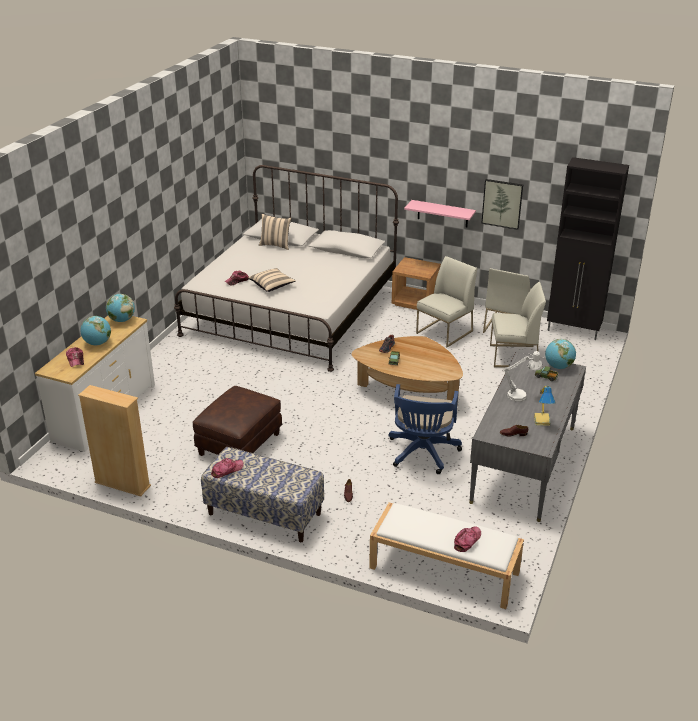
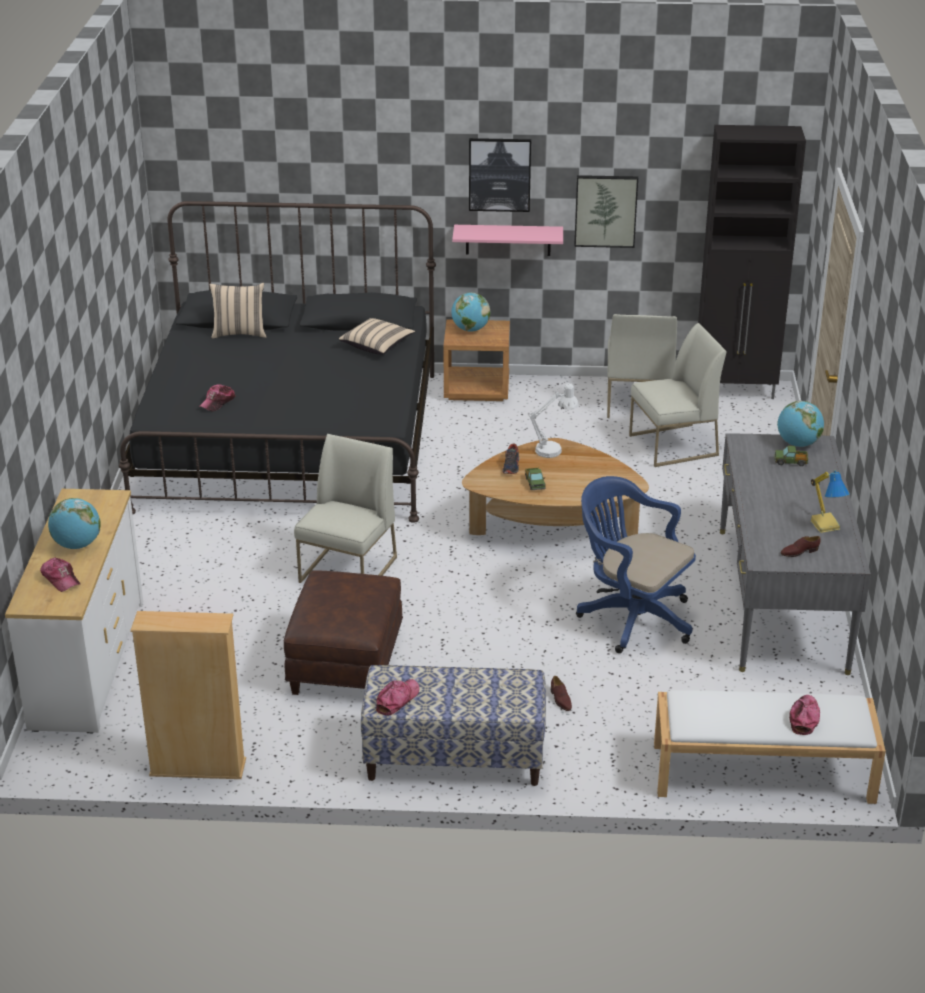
camera: 20 degrees left, 0 degrees up
globe [106,294,135,322] -> globe moved to [451,292,490,332]
white bed [174,165,399,372] -> black bed [119,201,436,523]
beige pillow [248,268,296,292] -> beige pillow moved to [339,318,415,355]
blue office chair [388,384,462,474] -> blue office chair turned 135 degrees clockwise [576,476,696,653]
white chair [416,256,477,348] -> white chair moved to [294,434,397,583]
white table lamp [504,351,542,402] -> white table lamp moved to [529,383,579,458]
none -> picture [469,138,531,212]

